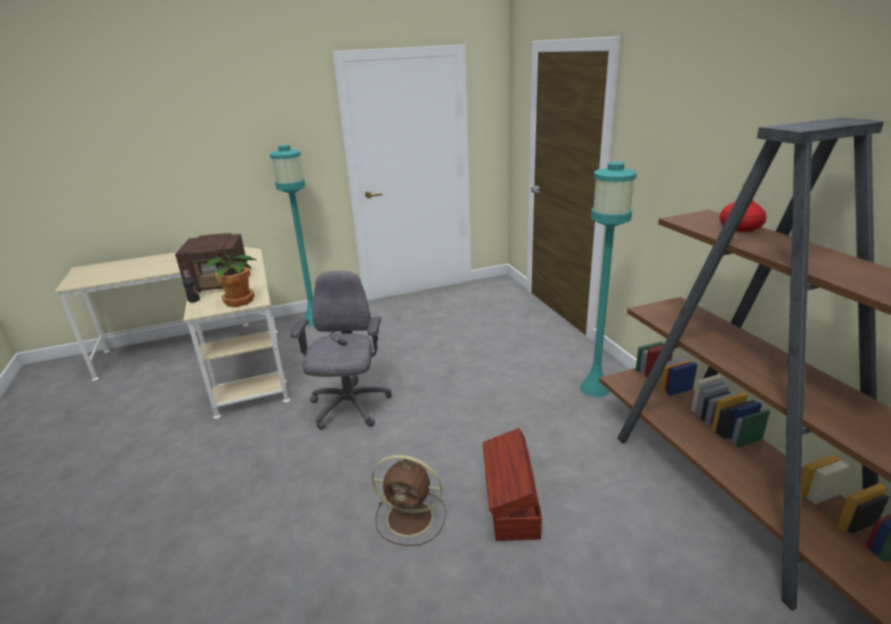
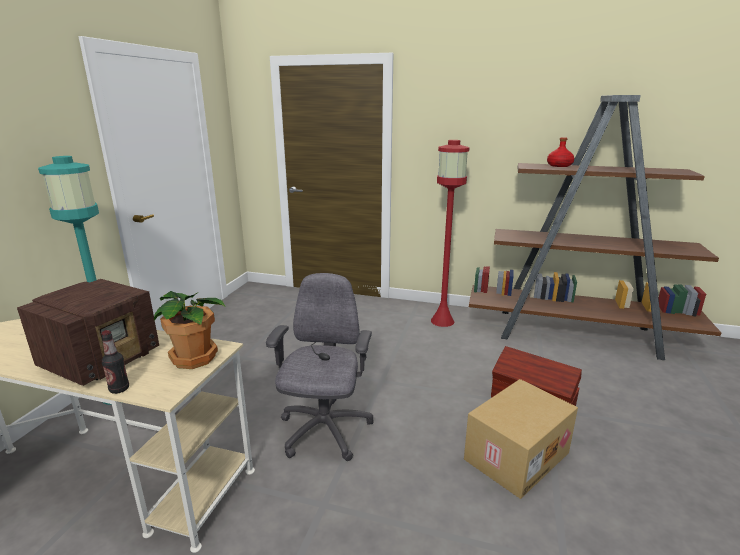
camera: 55 degrees left, 5 degrees down
grey office chair [290,270,392,430] -> grey office chair turned 60 degrees clockwise [266,273,374,461]
brown fan [372,455,446,546] -> cardboard box [464,379,578,499]
turquoise floor lamp [580,162,637,397] -> red floor lamp [431,140,470,327]

